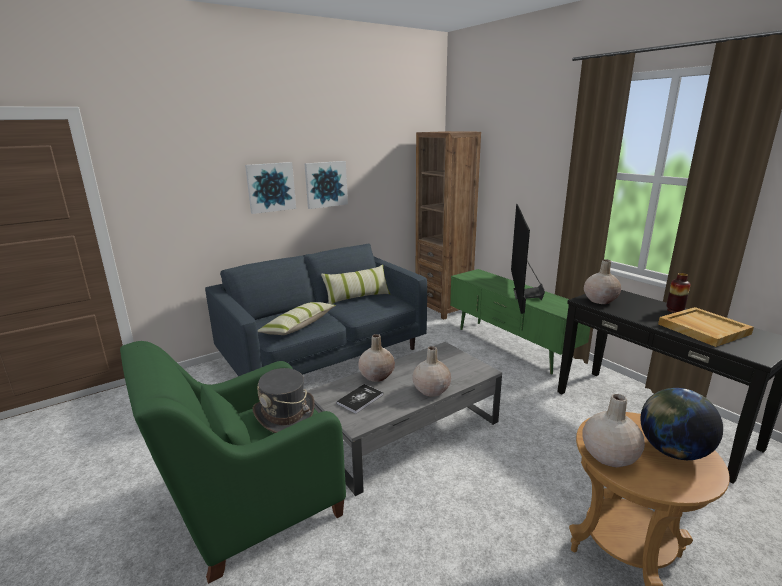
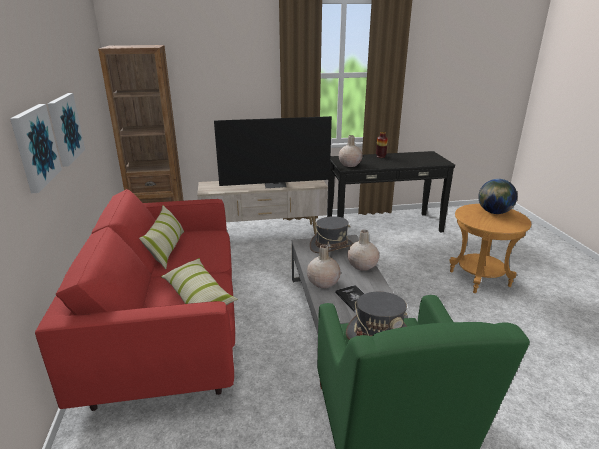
camera: 65 degrees left, 5 degrees up
blue sofa [205,244,427,376] -> red sofa [35,189,235,411]
green tv stand [450,269,590,374] -> beige tv stand [197,180,328,234]
television [511,204,545,314] -> television turned 45 degrees counterclockwise [214,116,332,188]
beige vase [582,394,645,467] -> none
beige tray [658,307,754,347] -> none
none -> grey hat [310,216,353,253]

